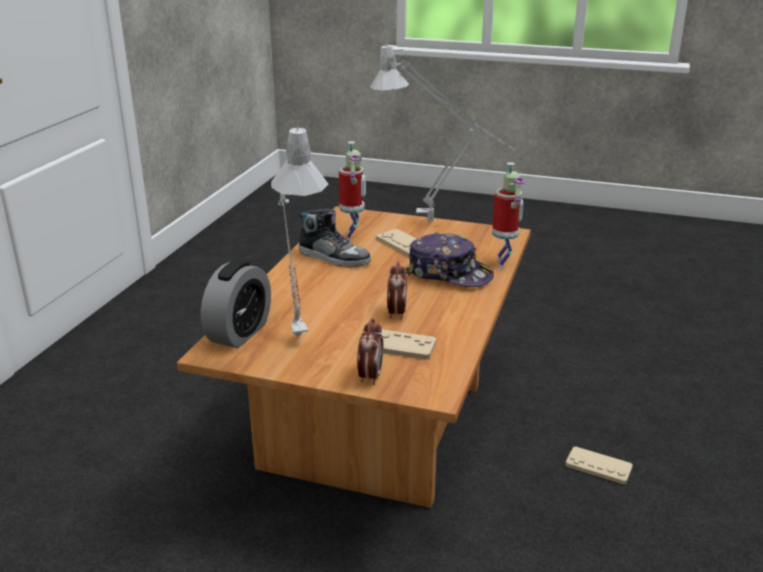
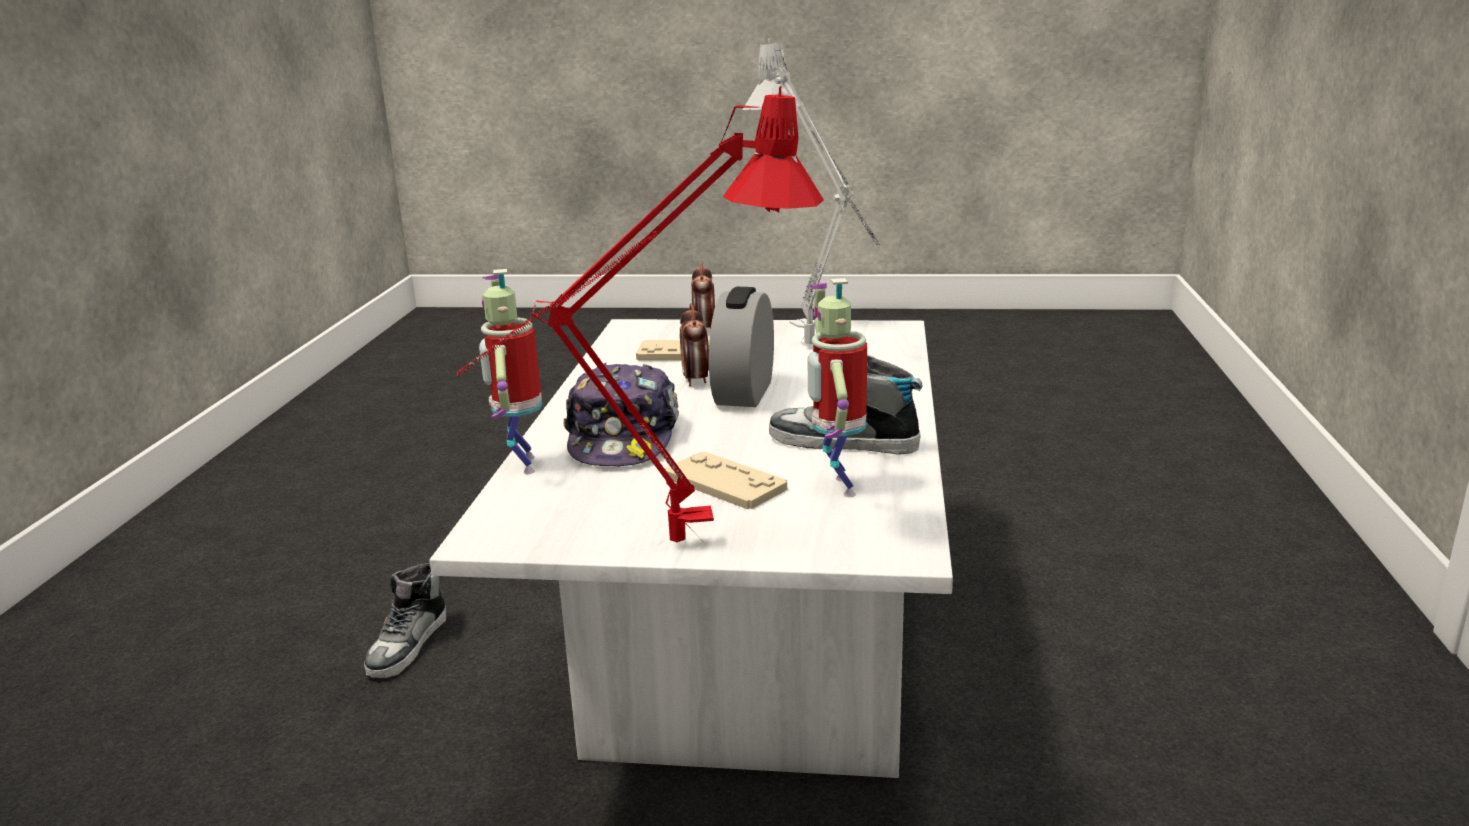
camera: 170 degrees right, 5 degrees down
brown coffee table [177,206,531,508] -> white coffee table [429,319,953,778]
alarm clock [201,260,271,348] -> alarm clock moved to [709,287,774,407]
grey table lamp [370,43,515,222] -> red table lamp [456,86,824,542]
cap [406,232,494,287] -> cap turned 105 degrees counterclockwise [564,363,679,467]
beige game controller [565,446,633,485] -> shoe [364,563,447,678]

